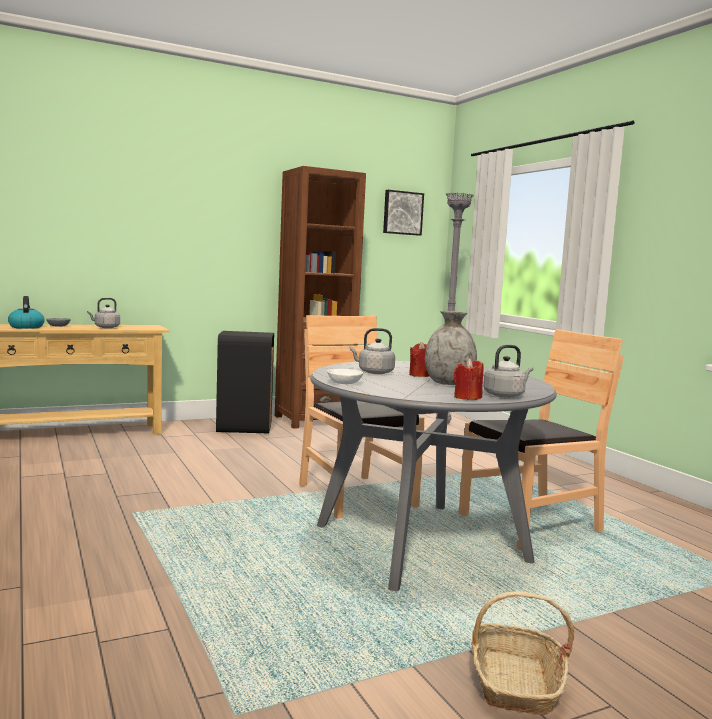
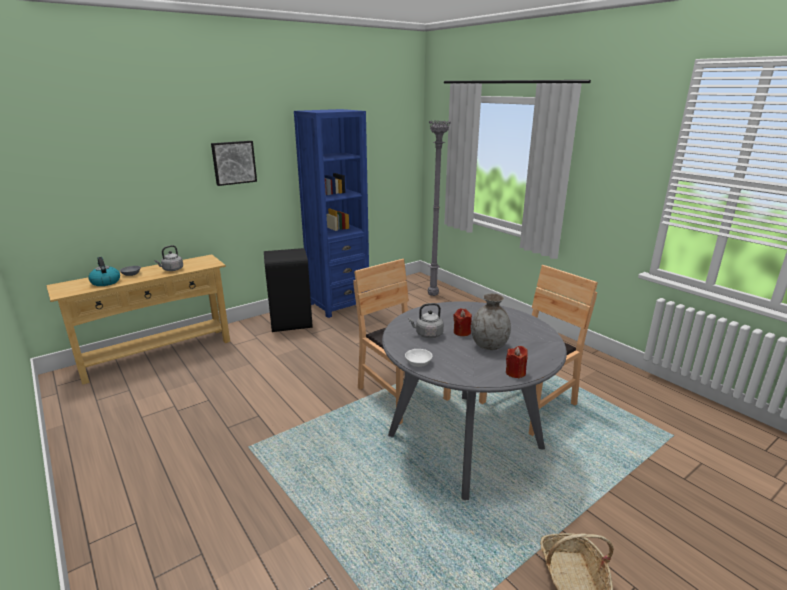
camera: 10 degrees left, 15 degrees up
brown bookcase [275,166,366,429] -> blue bookcase [294,109,370,318]
picture [383,190,424,236] -> picture moved to [211,141,257,186]
grey kettle [483,345,533,397] -> none

